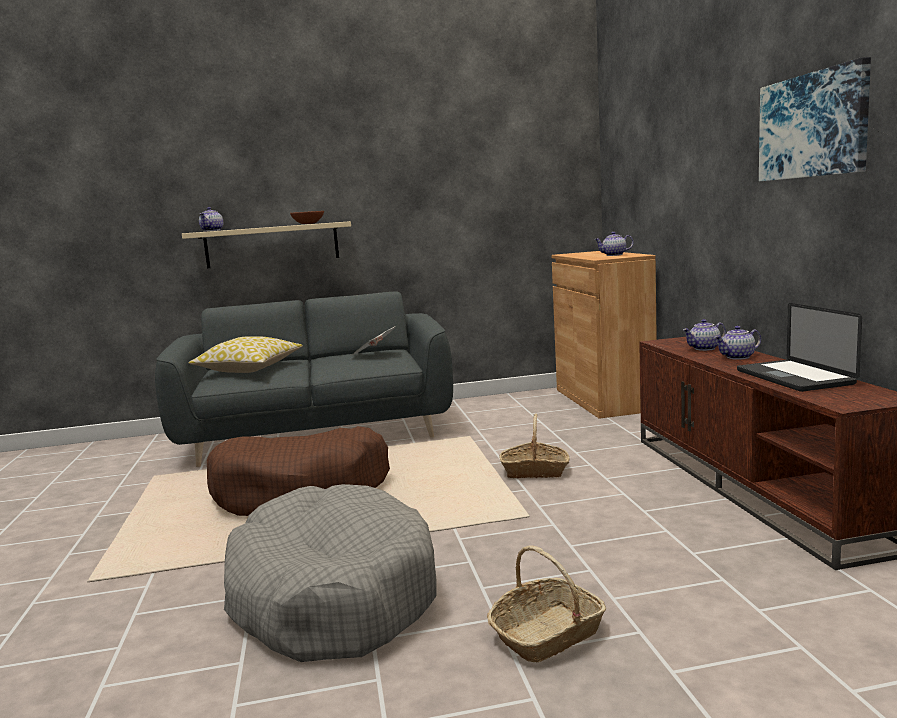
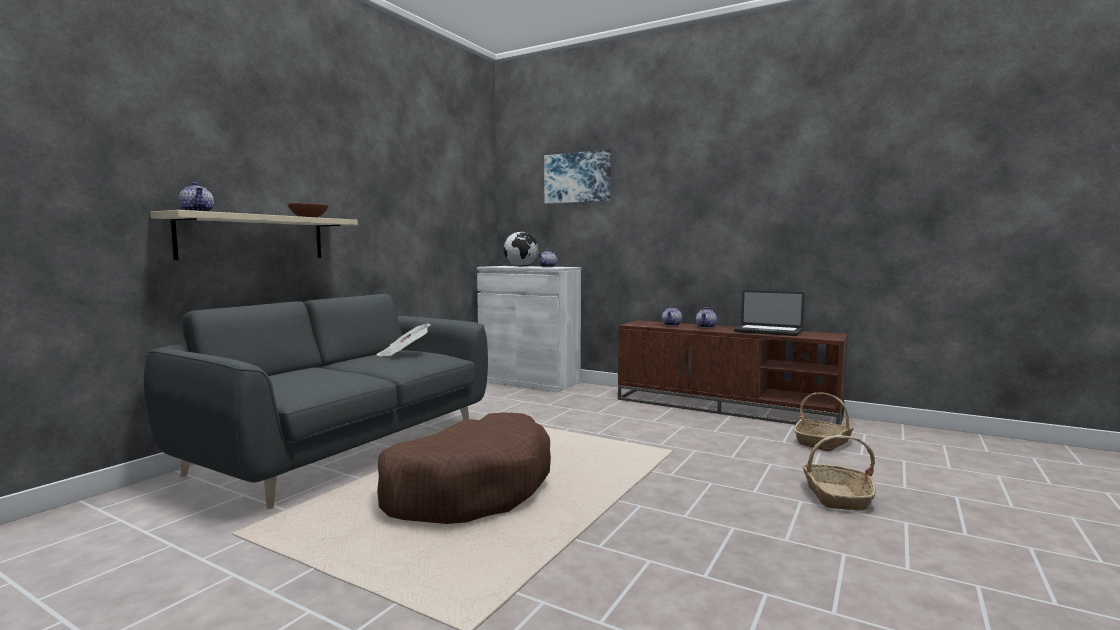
camera: 50 degrees left, 5 degrees down
pillow [188,336,303,373] -> none
grey dog bed [224,484,437,662] -> none
basket [500,413,570,478] -> basket moved to [794,392,853,451]
brown cabinet [551,251,657,419] -> white cabinet [477,266,581,392]
picture [759,57,871,181] -> picture moved to [544,149,611,204]
none -> globe [504,232,538,267]

